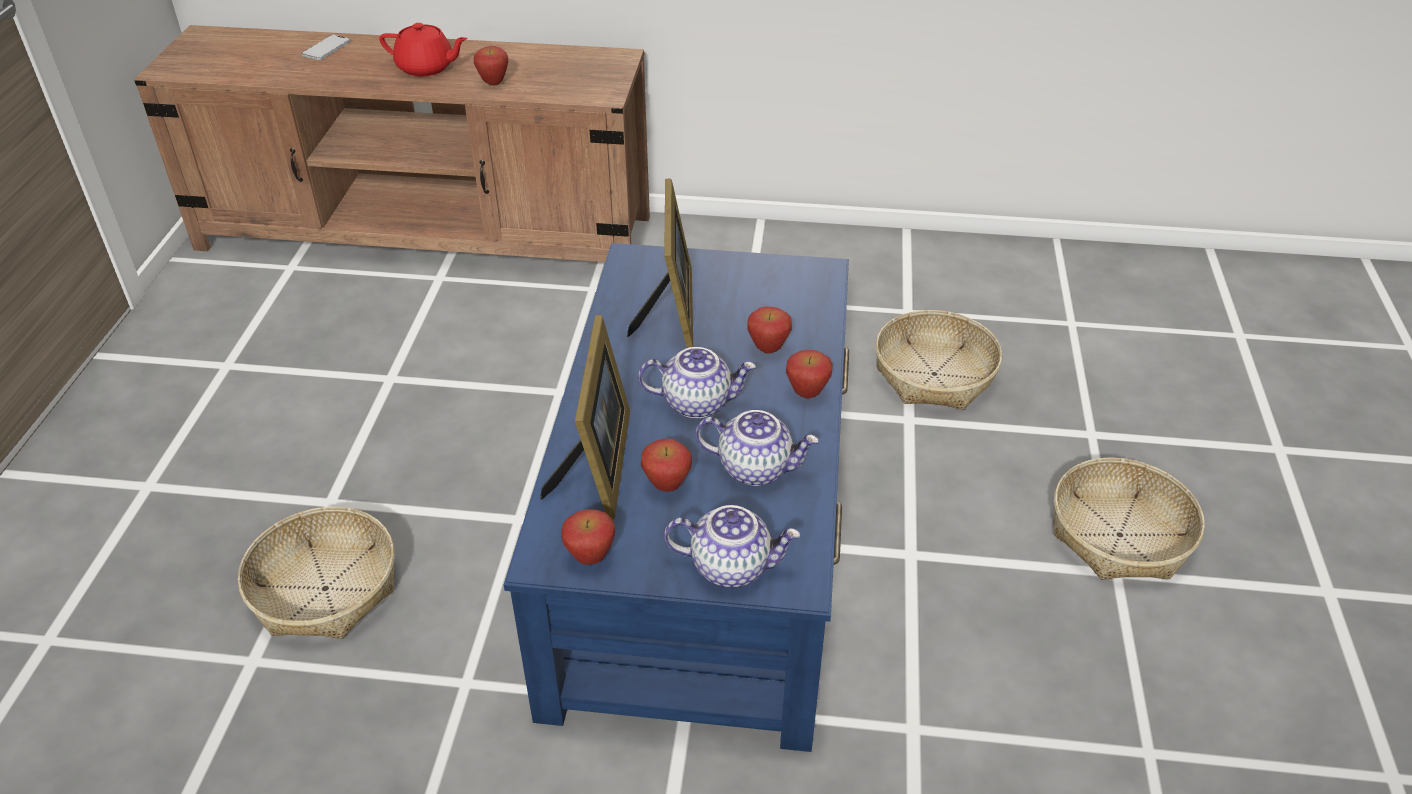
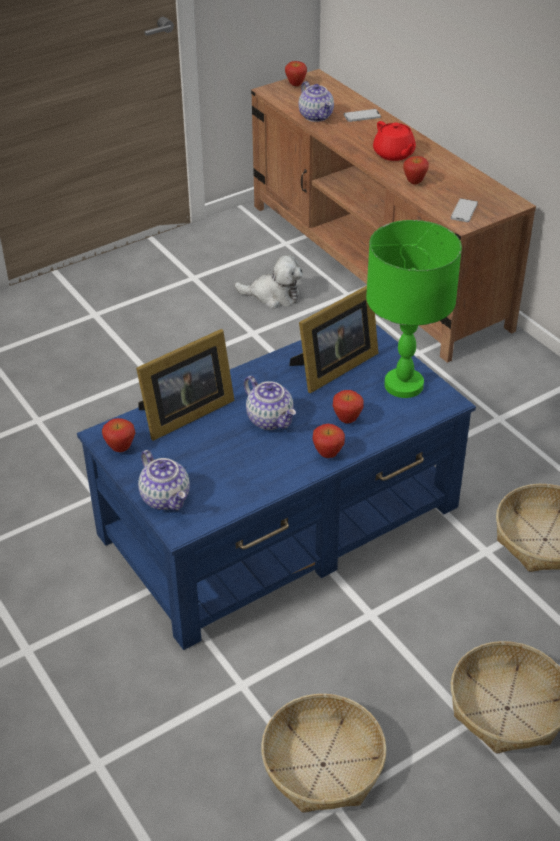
camera: 50 degrees right, 0 degrees up
basket [238,507,395,639] -> basket moved to [261,694,387,813]
apple [641,439,692,492] -> apple moved to [285,61,307,86]
teapot [695,410,819,486] -> teapot moved to [299,81,334,122]
none -> plush toy [234,255,303,309]
none -> green table lamp [366,220,462,398]
none -> phone [451,198,478,222]

